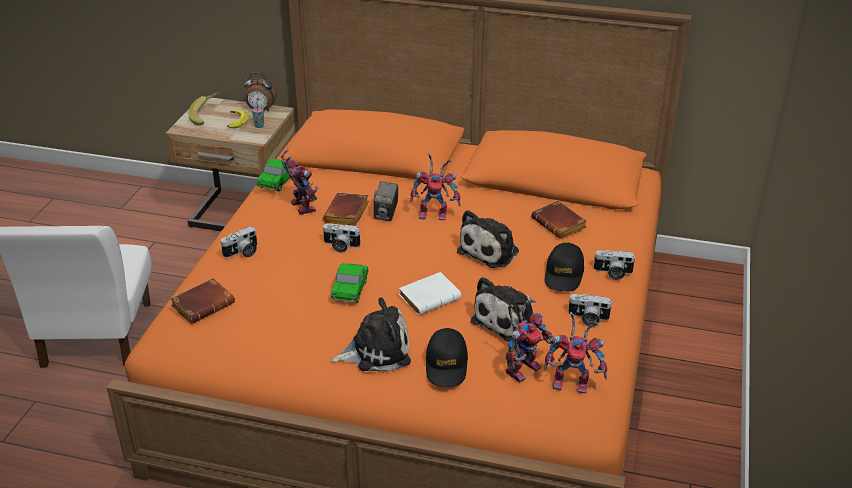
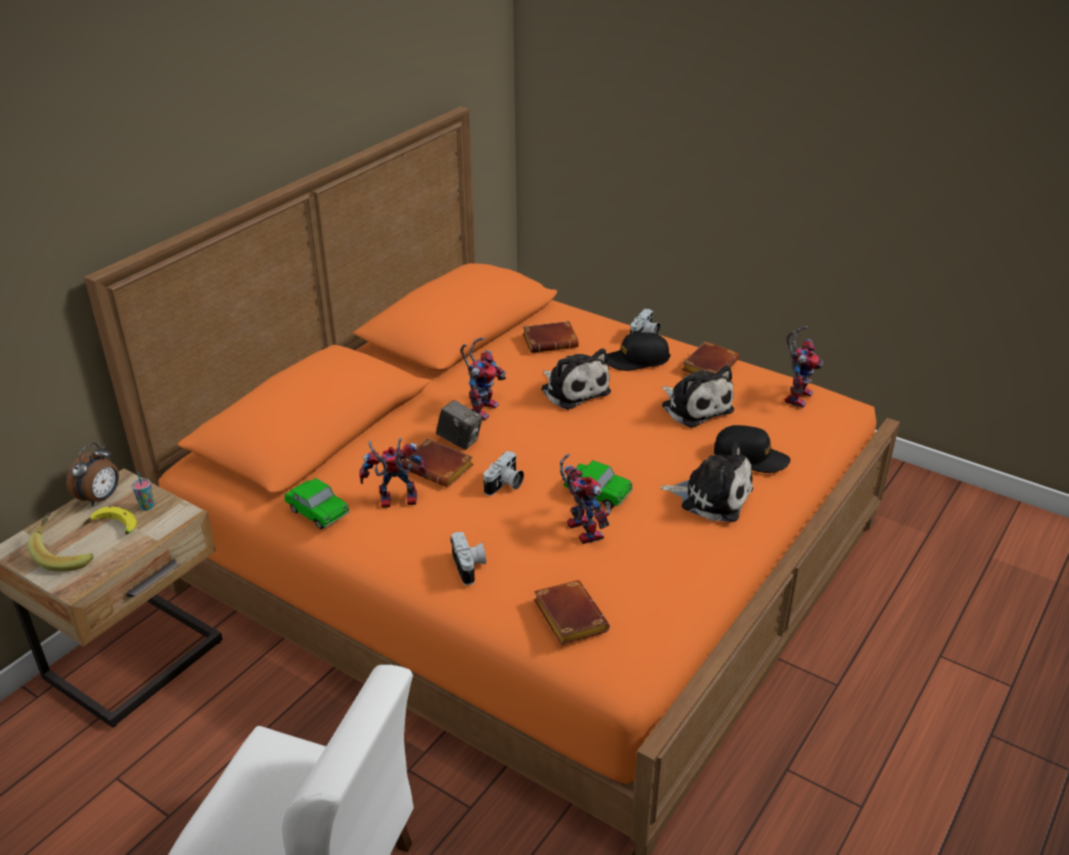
camera: 70 degrees left, 0 degrees up
plush toy [331,297,411,371] -> plush toy turned 105 degrees clockwise [660,442,753,522]
white book [399,272,461,315] -> none
toy robot [506,300,554,383] -> toy robot moved to [560,454,611,544]
black cap [545,243,584,292] -> black cap turned 135 degrees clockwise [607,332,670,371]
camera [568,294,613,327] -> brown book [682,341,739,374]

